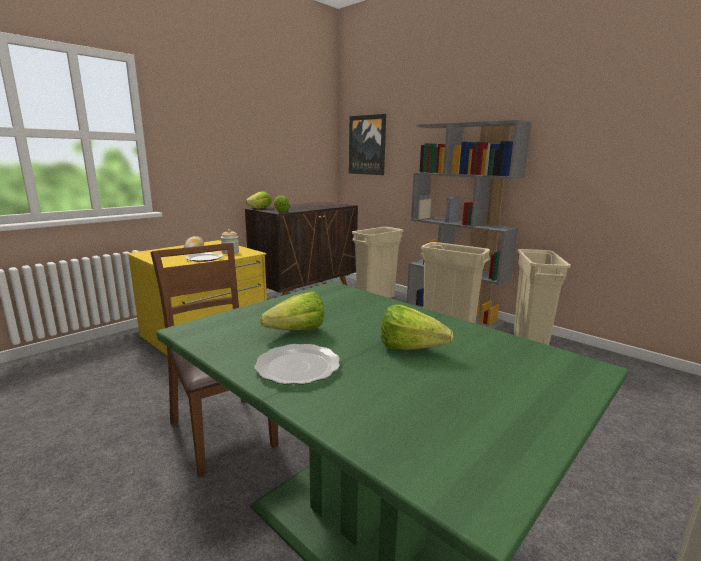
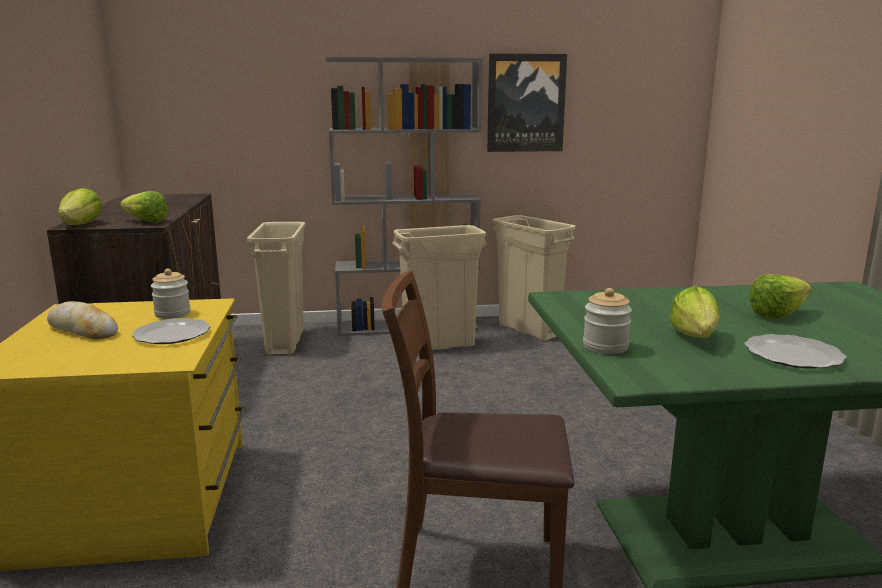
camera: 50 degrees left, 0 degrees up
picture [349,114,386,175] -> picture moved to [487,54,567,152]
none -> jar [583,288,632,354]

